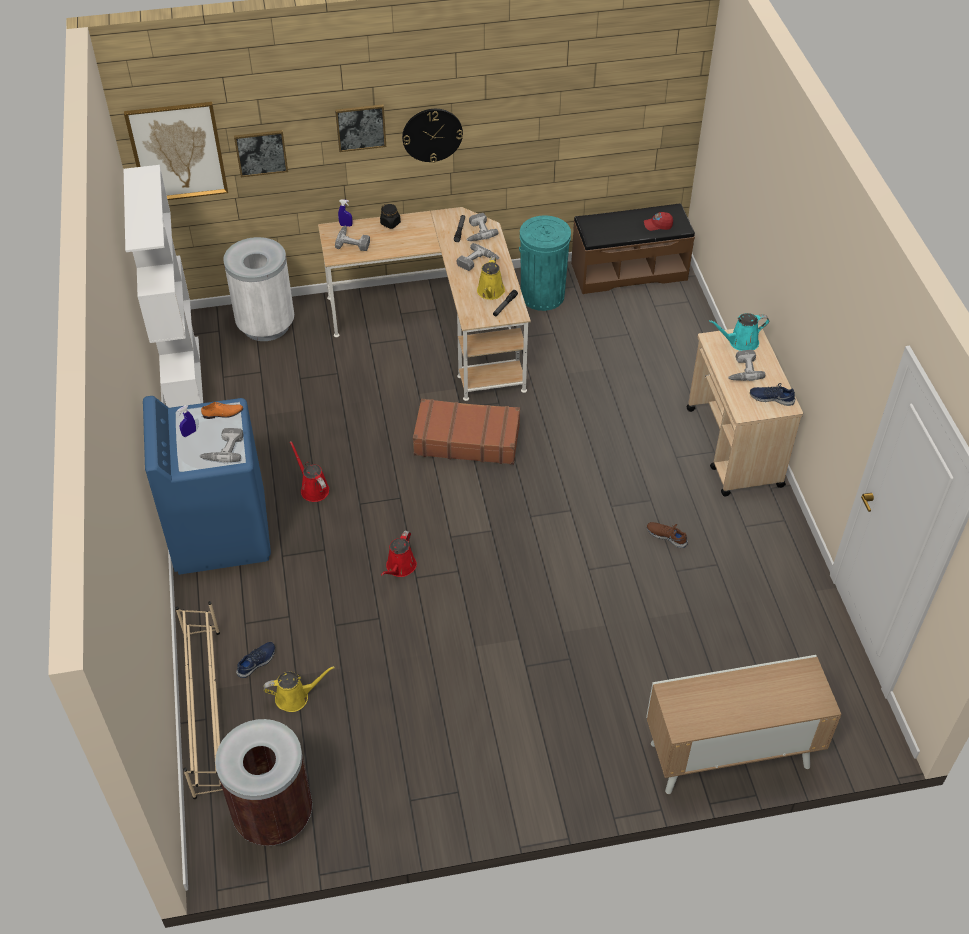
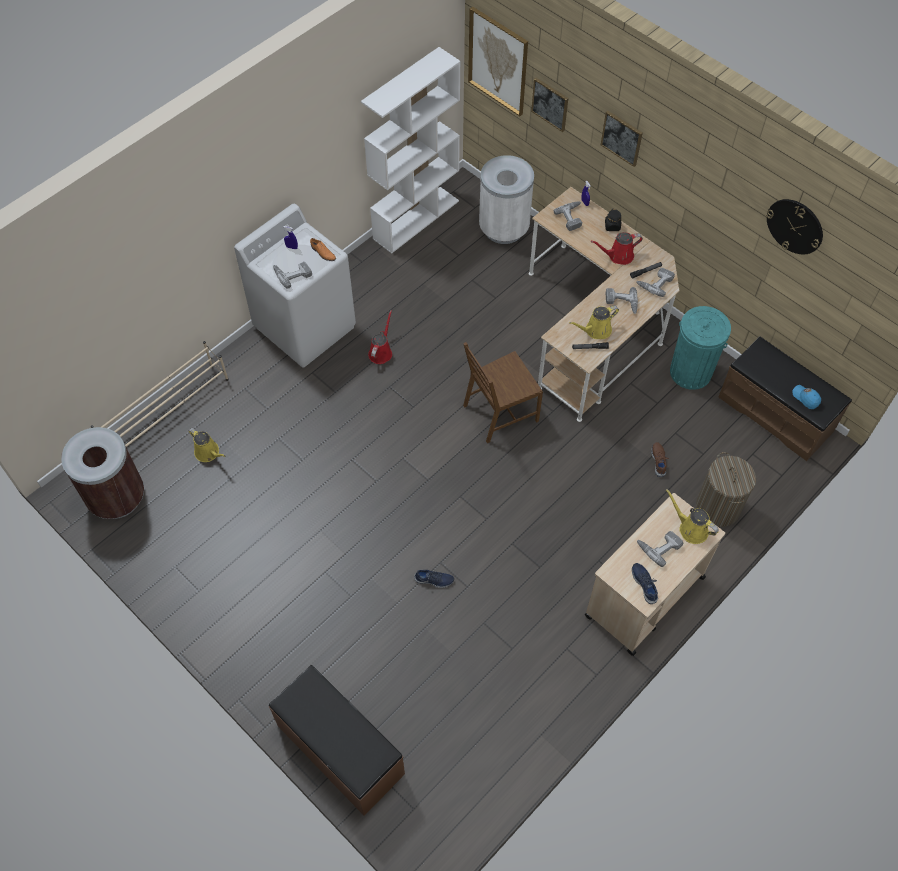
camera: 55 degrees right, 10 degrees up
blue washing machine [143,396,271,575] -> white washing machine [234,204,356,368]
blue shoe [236,642,275,678] -> blue shoe moved to [414,570,454,588]
red watering can [381,530,417,577] -> red watering can moved to [591,232,643,265]
wall clock [402,109,463,163] -> wall clock moved to [766,199,823,254]
brown suitcase [413,399,520,465] -> brown chair [463,342,543,443]
red cap [644,212,673,231] -> blue cap [792,385,821,409]
cabinet [646,655,842,794] -> brown bench [269,665,405,816]
brown shoe [647,522,688,548] -> brown shoe moved to [651,442,669,477]
turquoise watering can [709,313,769,351] -> yellow watering can [666,489,719,544]
none -> laundry basket [696,452,756,527]

